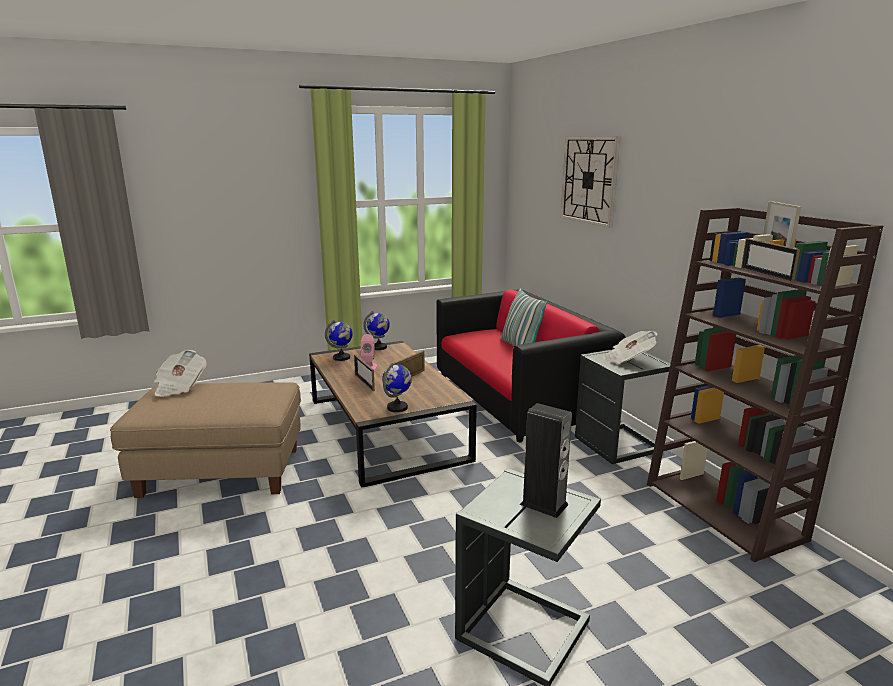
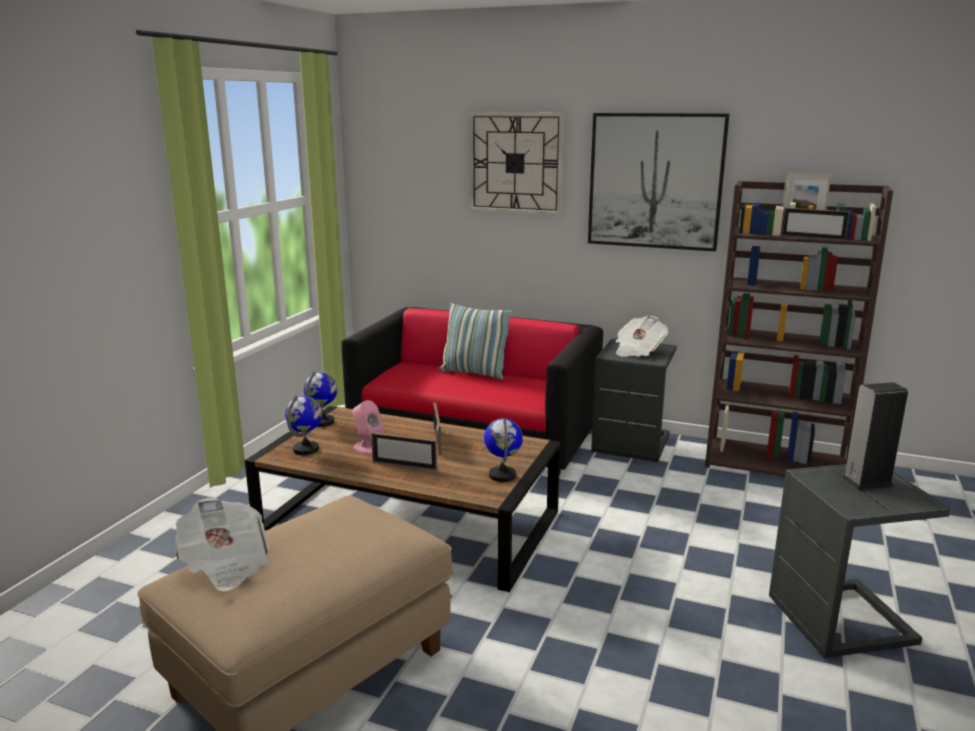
camera: 45 degrees left, 0 degrees up
none -> picture [588,113,729,252]

